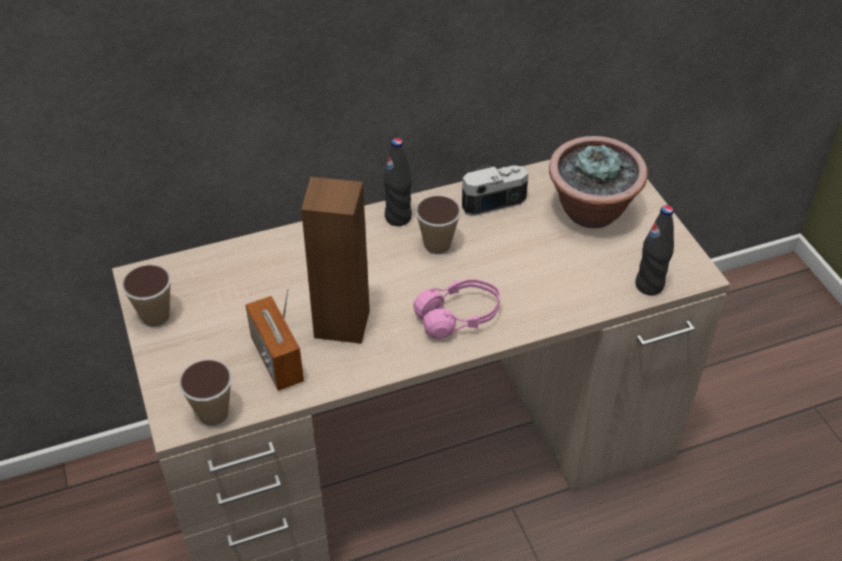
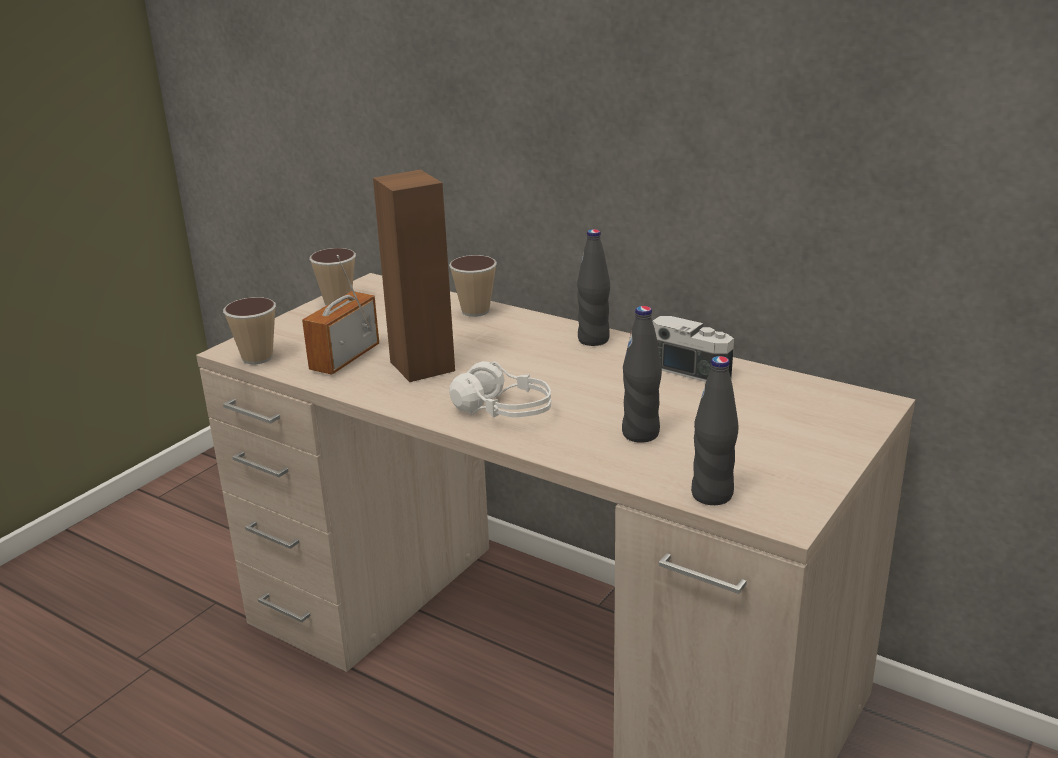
camera: 55 degrees right, 20 degrees down
pink headphones [413,279,500,339] -> white headphones [449,361,551,418]
cup [416,196,461,254] -> cup moved to [449,255,497,317]
potted plant [549,136,648,228] -> none
none -> black bottle [622,306,662,443]

